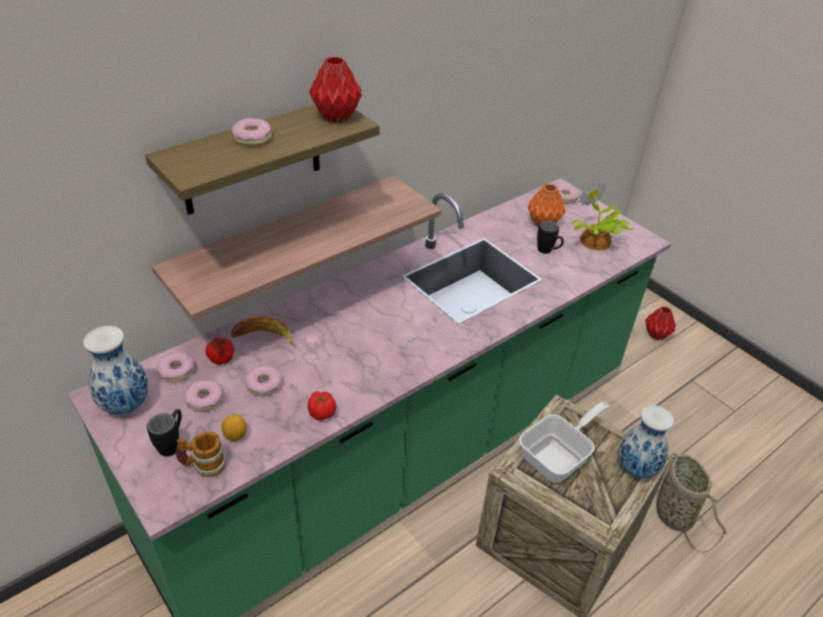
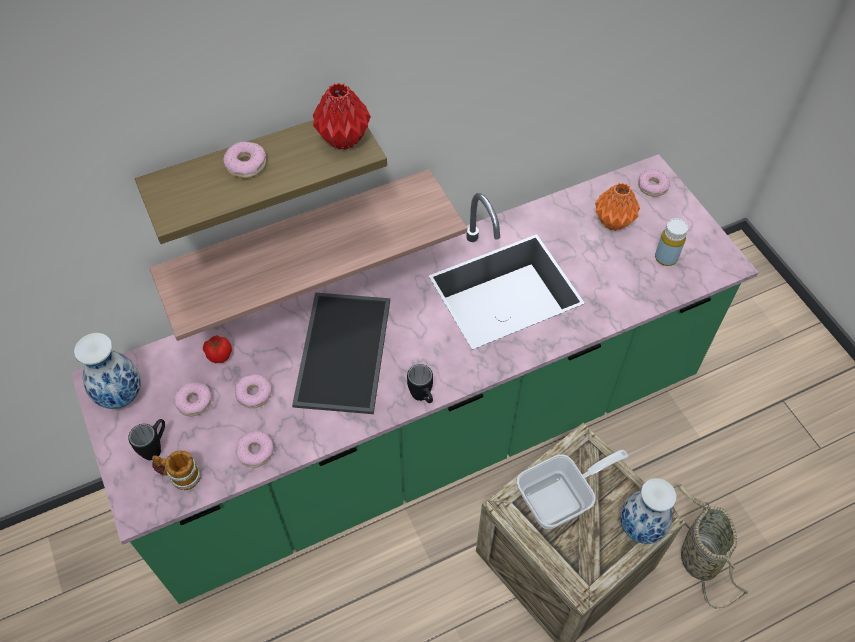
camera: 15 degrees right, 15 degrees up
donut [157,352,194,382] -> donut moved to [235,431,273,468]
lemon [221,414,247,441] -> none
banana [231,316,294,345] -> none
tomato [308,391,336,421] -> none
black mug [537,221,564,254] -> black mug moved to [407,364,433,403]
potted plant [571,181,634,250] -> yellow bottle [655,218,688,266]
red vase [645,306,676,340] -> none
none -> tray [292,293,390,414]

